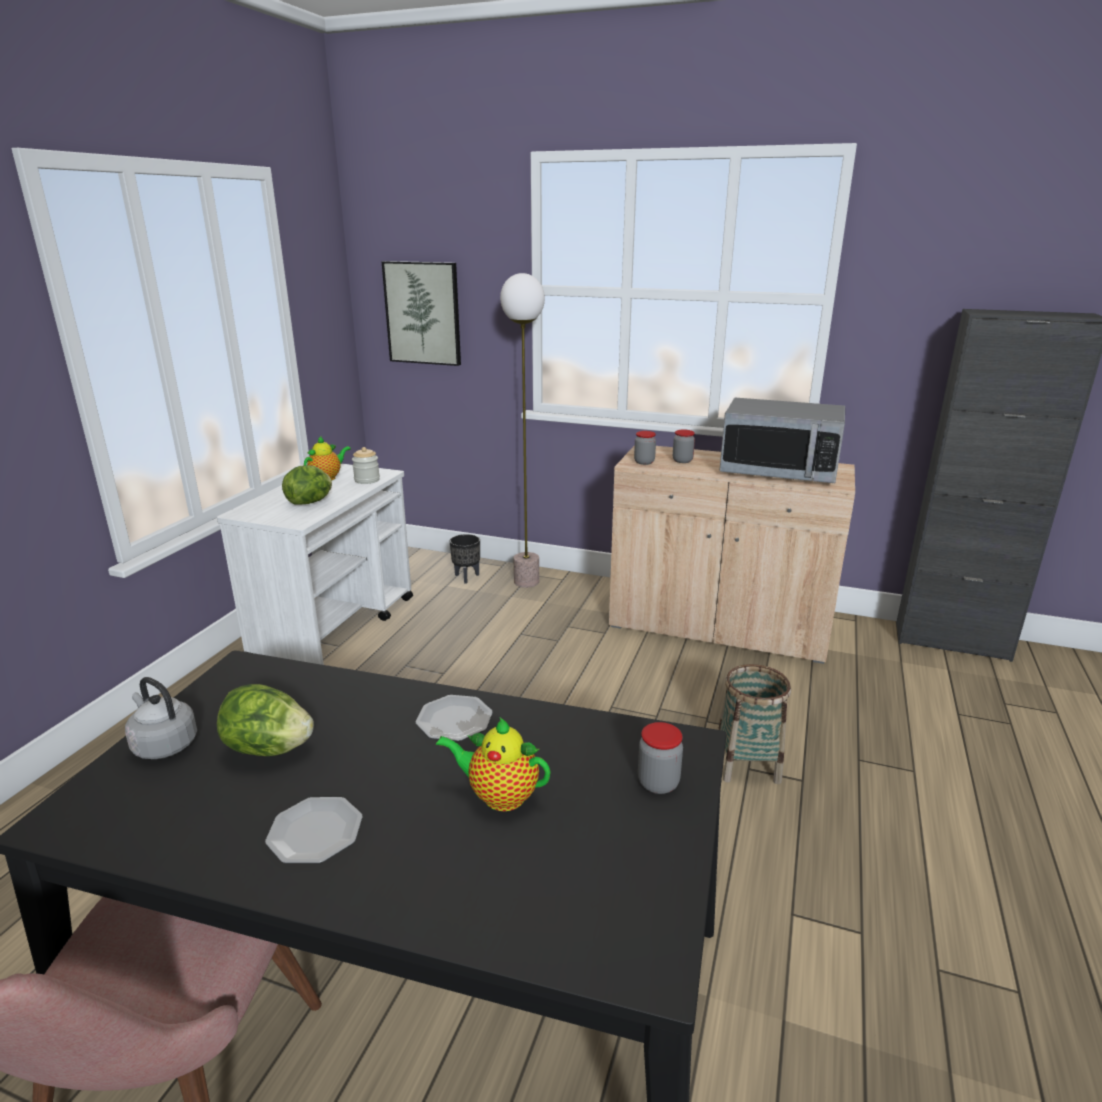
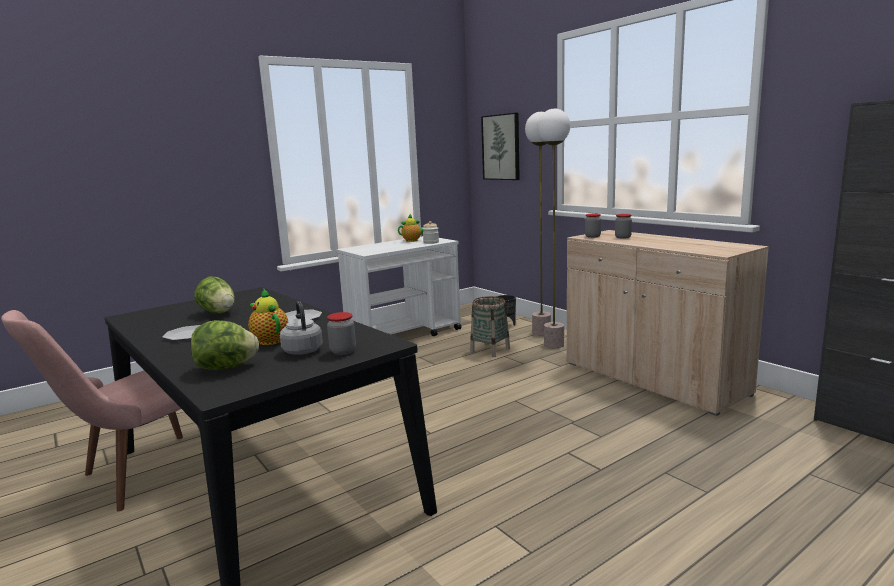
camera: 35 degrees right, 10 degrees down
grey kettle [125,677,197,759] -> grey kettle moved to [280,301,323,355]
lettuce [282,465,332,505] -> lettuce moved to [191,320,259,370]
basket [718,664,791,784] -> basket moved to [470,296,510,357]
microwave [719,398,845,483] -> none
none -> floor lamp [537,109,570,348]

